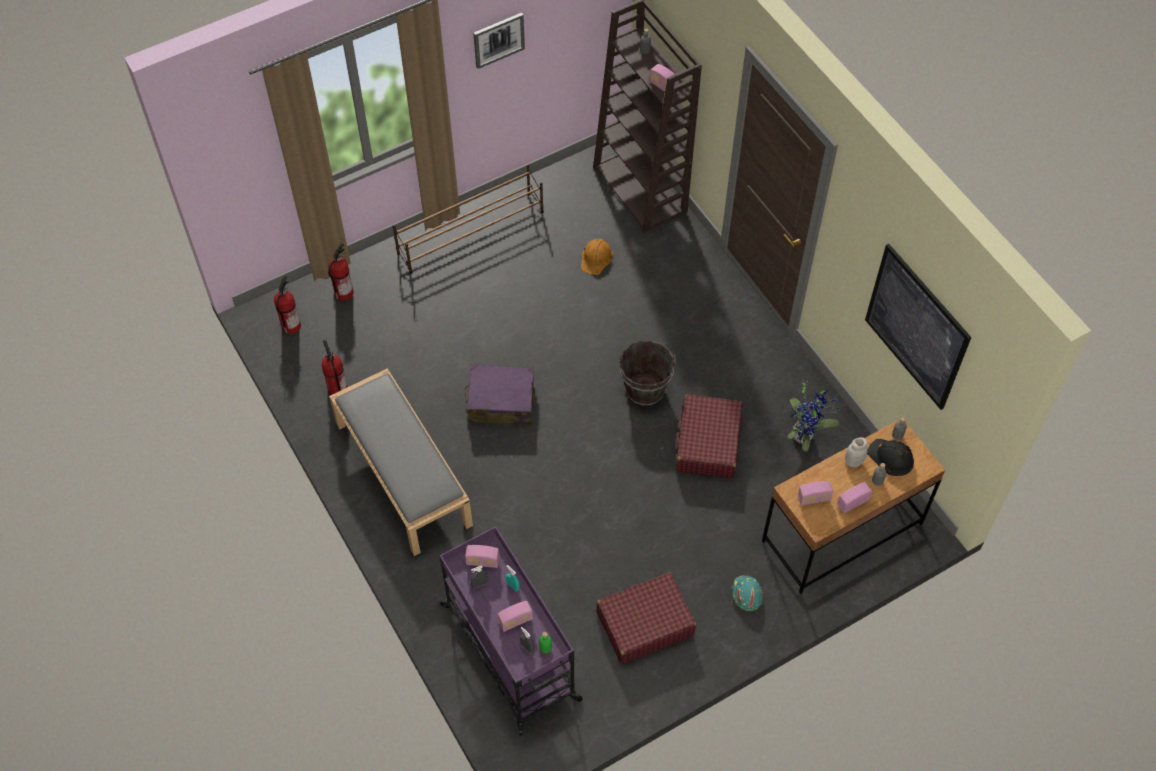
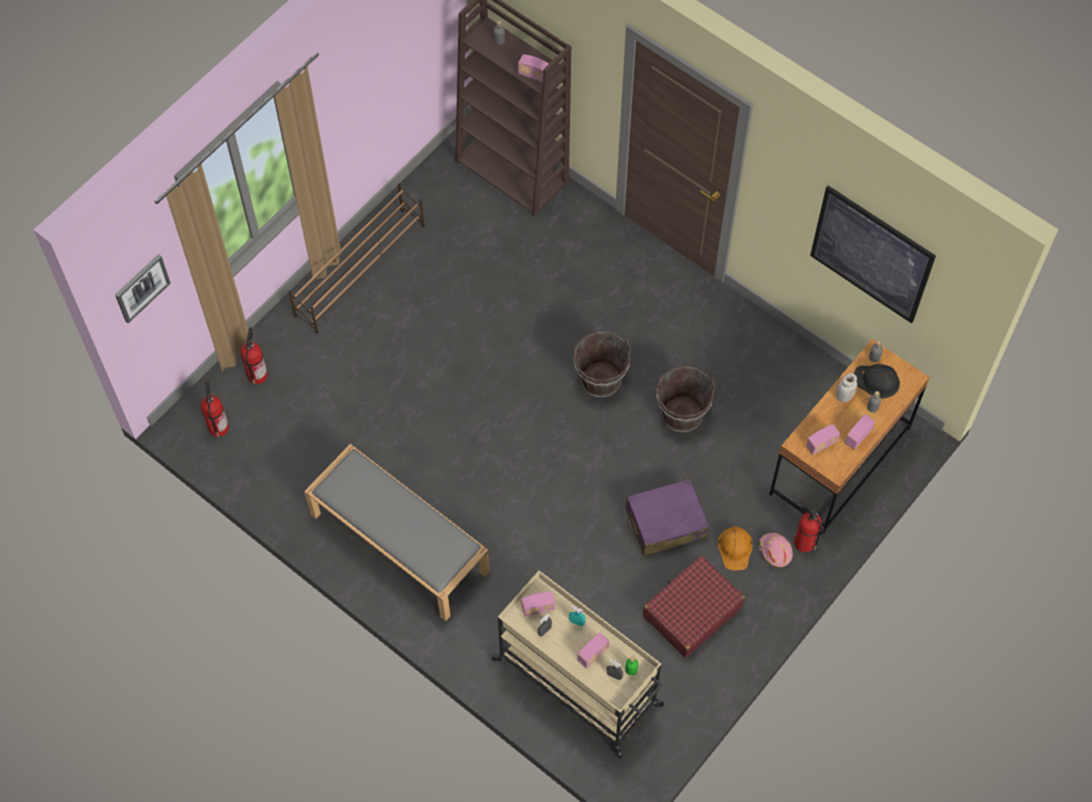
camera: 20 degrees left, 5 degrees up
fire extinguisher [322,340,348,395] -> fire extinguisher moved to [794,501,825,552]
purple cart [438,526,583,736] -> beige cart [490,571,664,758]
purple suitcase [465,365,535,425] -> purple suitcase moved to [625,479,709,556]
picture [473,13,525,69] -> picture moved to [115,254,171,323]
orange hard hat [581,239,613,275] -> orange hard hat moved to [718,526,752,571]
red suitcase [675,395,743,479] -> brown bucket [656,366,716,432]
turquoise hard hat [732,575,763,611] -> pink hard hat [758,533,793,567]
potted plant [788,381,839,452] -> none

